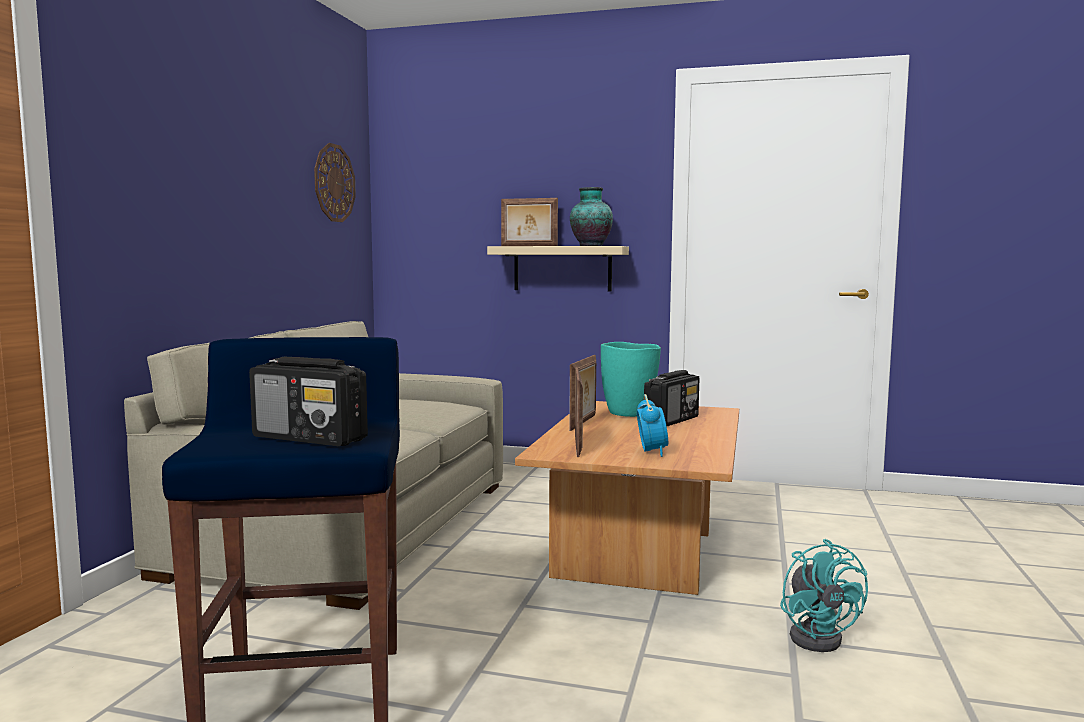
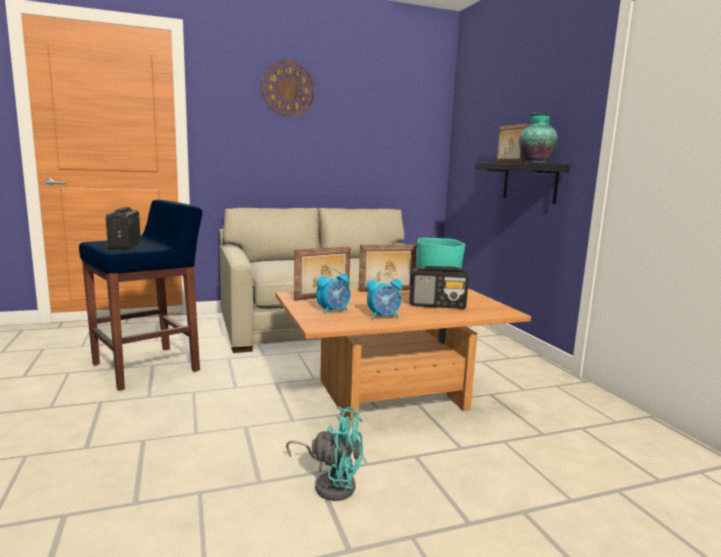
camera: 55 degrees right, 5 degrees up
wall clock [314,143,356,222] -> wall clock moved to [262,60,314,117]
beige shelf [487,246,629,292] -> black shelf [475,163,570,204]
turquoise fan [780,539,868,652] -> turquoise fan turned 120 degrees counterclockwise [286,407,363,501]
none -> alarm clock [367,273,403,319]

